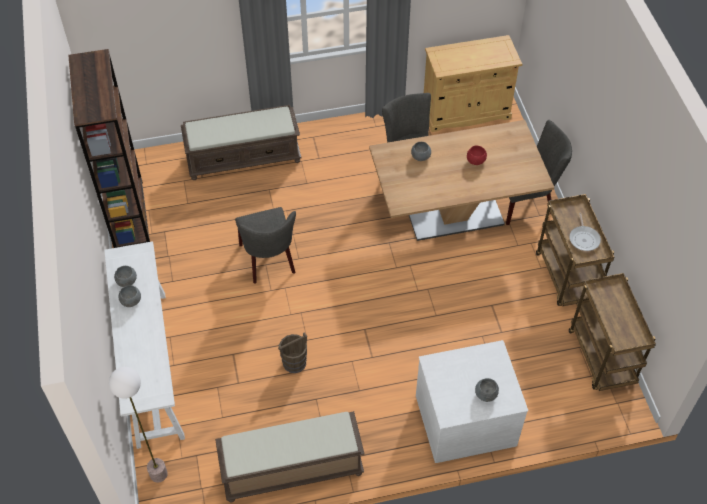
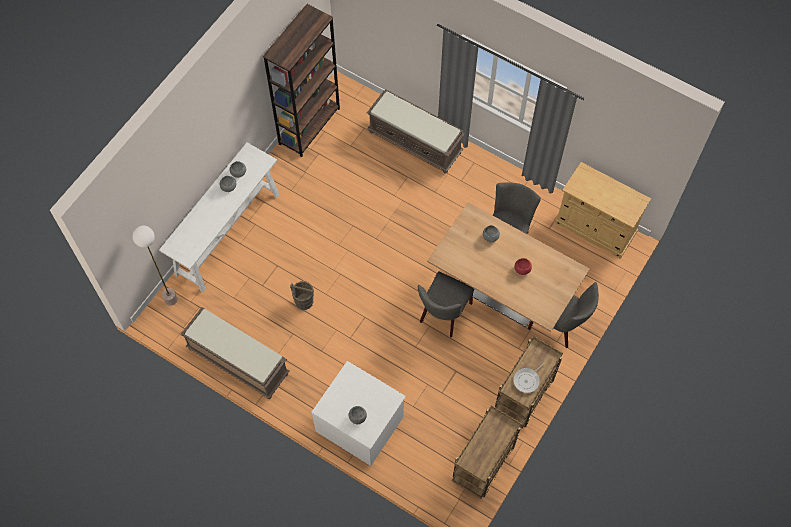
camera: 45 degrees right, 10 degrees up
grey chair [235,207,296,284] -> grey chair moved to [418,271,475,337]

